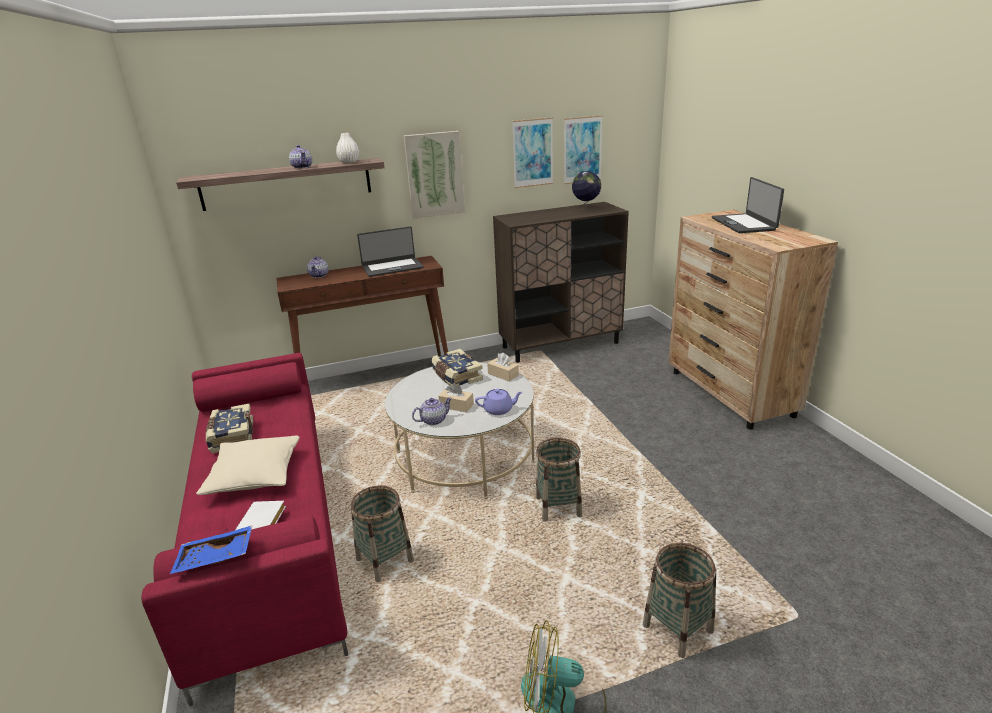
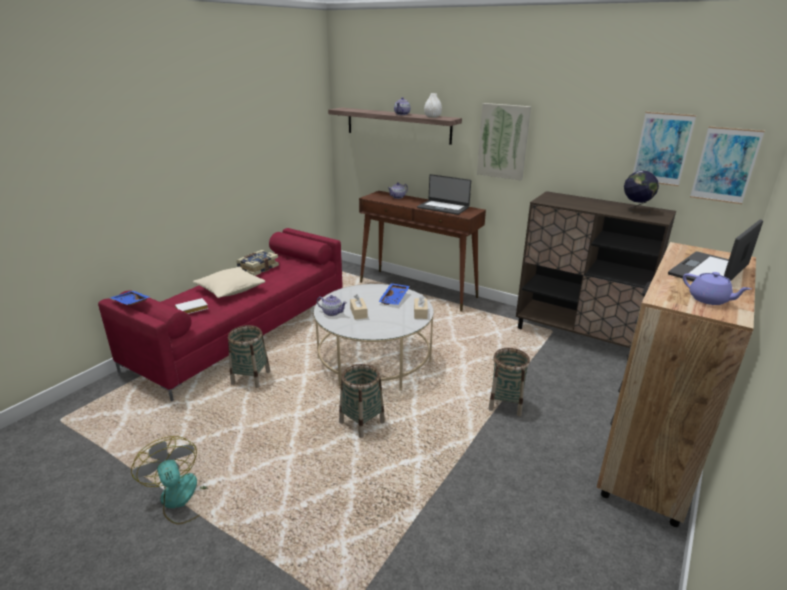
camera: 50 degrees right, 0 degrees up
book [431,349,483,386] -> blue tray [378,283,410,305]
purple teapot [475,389,523,415] -> purple teapot moved to [683,272,751,305]
picture [512,117,553,188] -> picture moved to [690,126,765,204]
basket [643,543,716,658] -> basket moved to [488,348,530,416]

